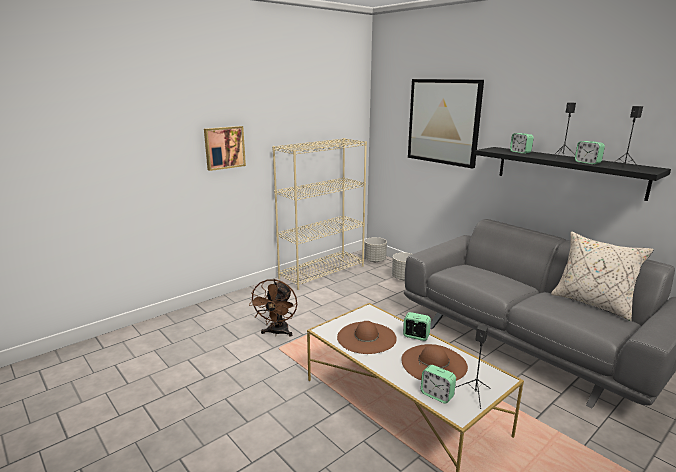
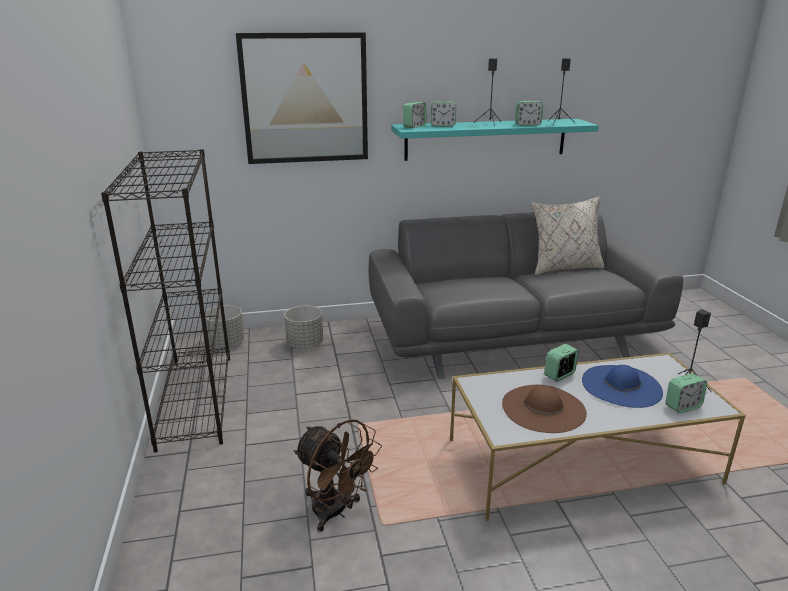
camera: 60 degrees left, 5 degrees up
picture [204,126,246,171] -> none
beige bookcase [272,138,367,290] -> black bookcase [101,149,230,453]
brown hat [401,344,468,381] -> blue hat [582,365,663,408]
black shelf [475,147,671,201] -> turquoise shelf [391,119,599,161]
none -> alarm clock [403,102,426,128]

